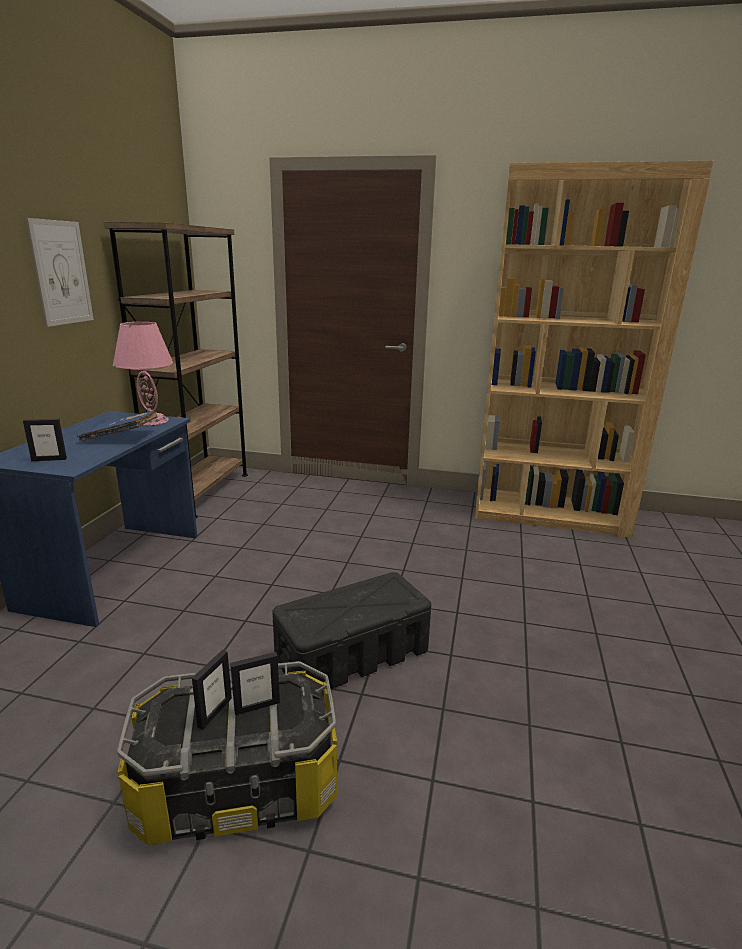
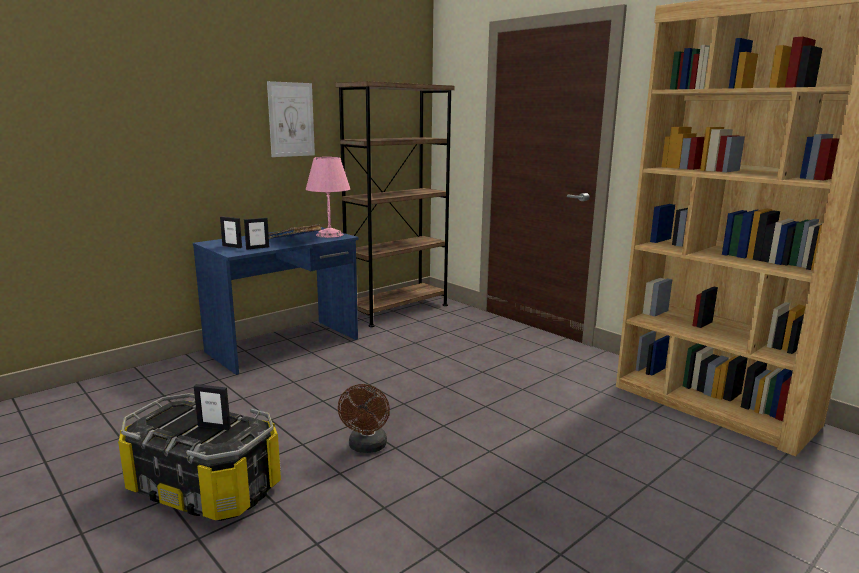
camera: 35 degrees right, 5 degrees down
picture frame [192,650,232,730] -> picture frame moved to [244,218,269,250]
black storage box [272,572,431,689] -> brown fan [338,384,390,453]

